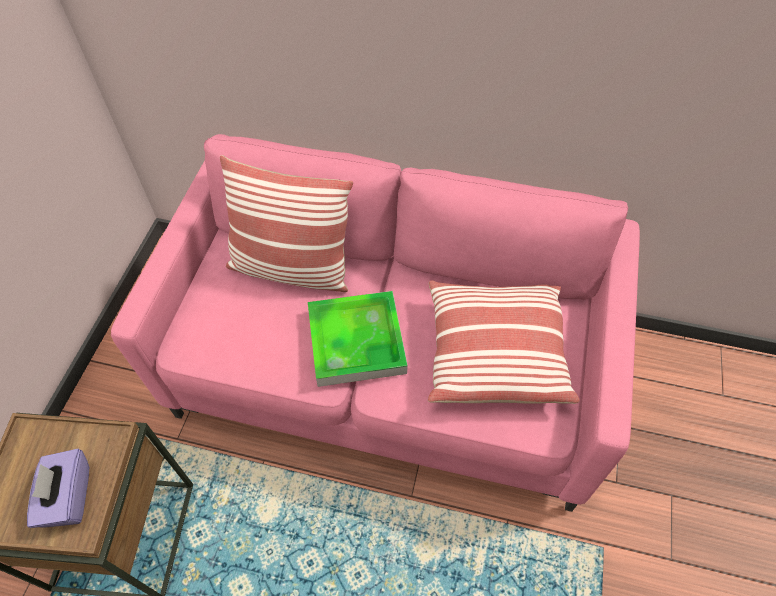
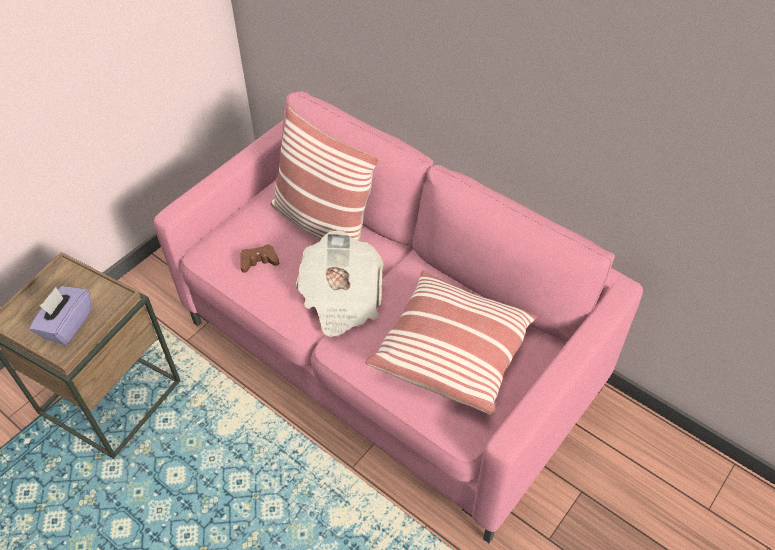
camera: 25 degrees right, 5 degrees down
tray [308,291,408,387] -> newspaper [296,230,384,337]
none -> brown game controller [240,244,279,273]

